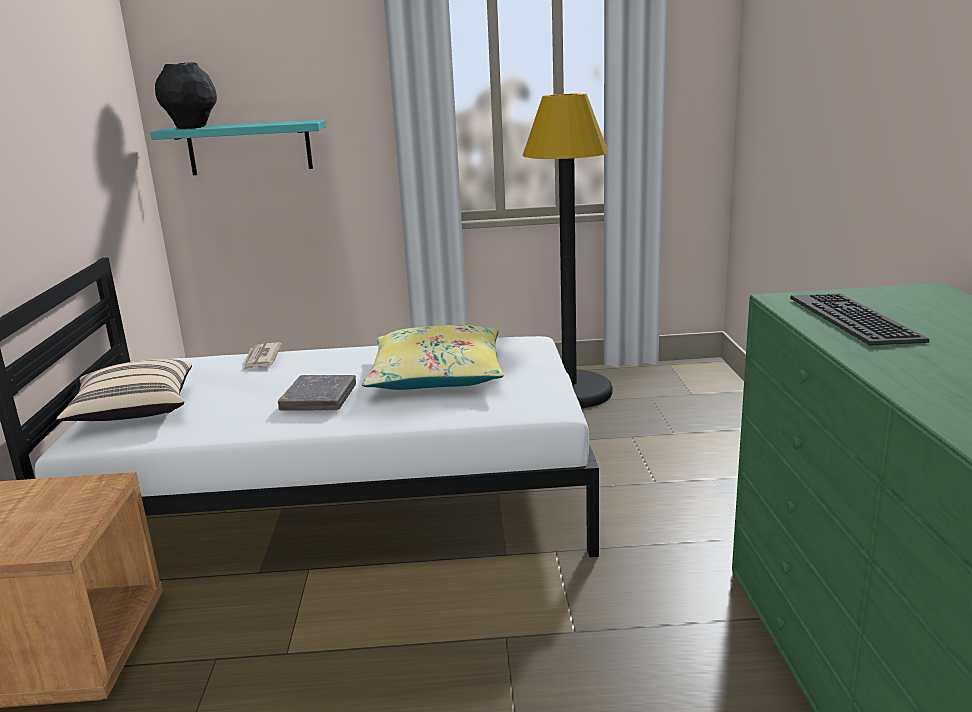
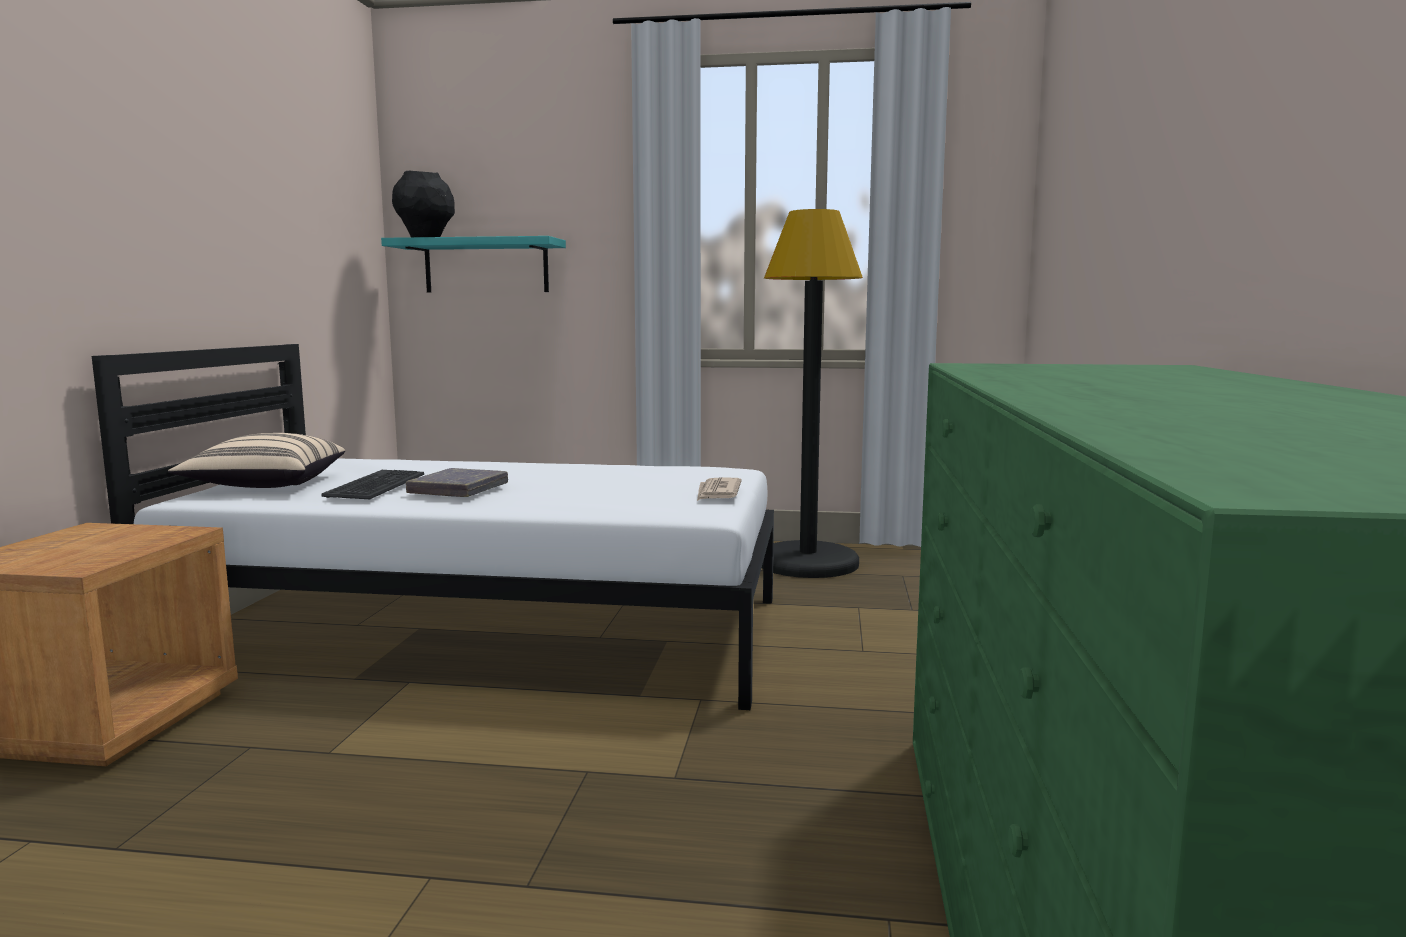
camera: 10 degrees right, 10 degrees down
newspaper [244,342,282,370] -> newspaper moved to [697,477,742,501]
yellow pillow [362,325,504,390] -> none
keyboard [790,293,929,346] -> keyboard moved to [321,470,424,499]

